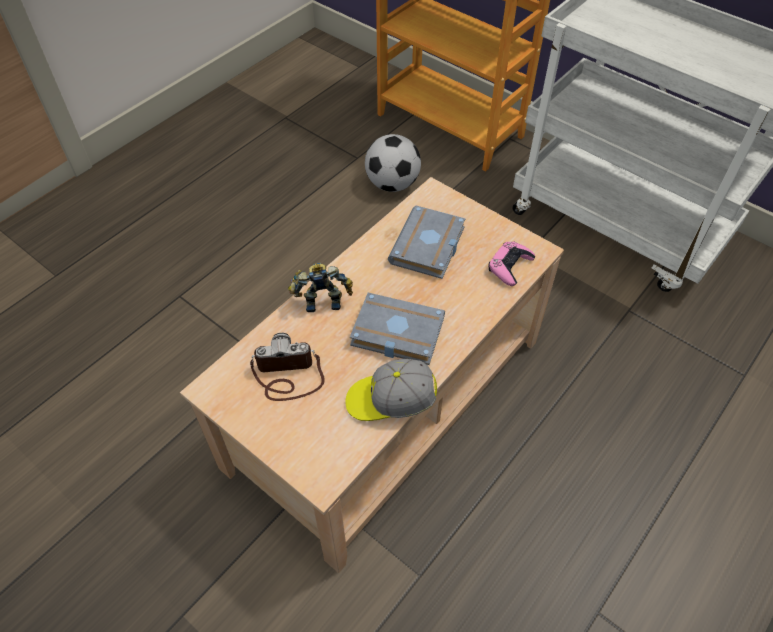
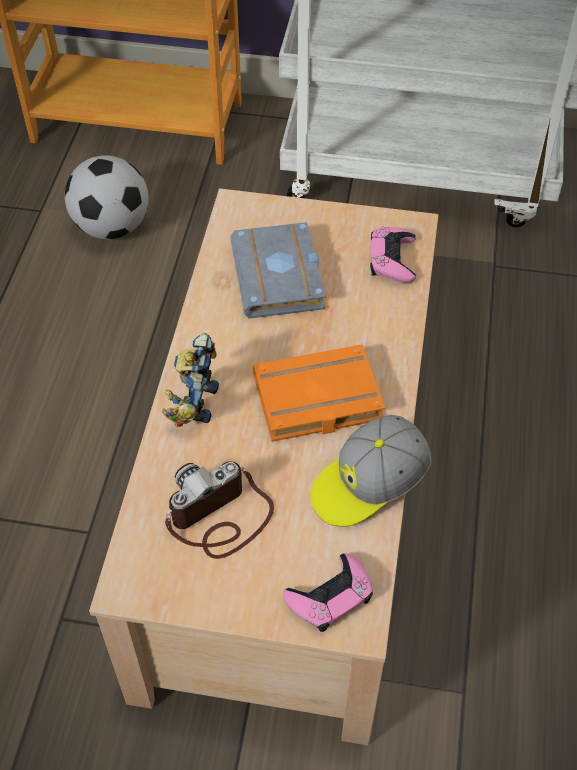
camera: 30 degrees left, 0 degrees up
toy robot [288,263,353,312] -> toy robot turned 45 degrees counterclockwise [162,333,219,427]
grey book [350,293,445,365] -> orange book [253,344,385,442]
none -> pink game controller [283,553,373,632]

